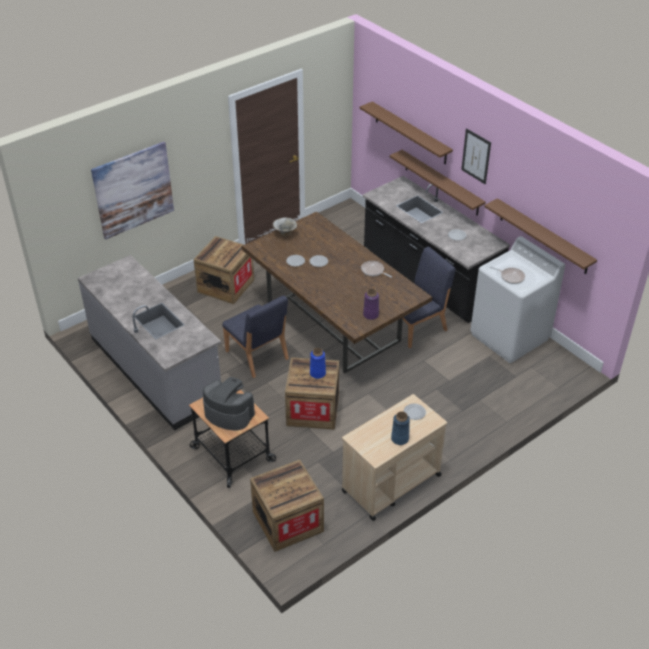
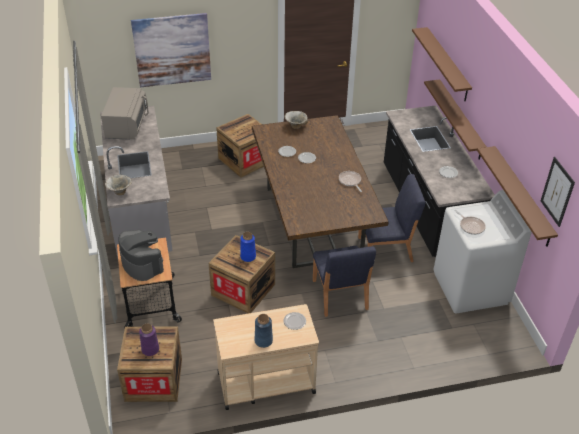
camera: 25 degrees right, 0 degrees up
blue chair [222,295,289,378] -> blue chair moved to [313,246,376,317]
purple vase [363,289,379,320] -> purple vase moved to [139,324,159,356]
picture [461,128,491,184] -> picture moved to [541,157,575,227]
none -> grey microwave [101,87,149,140]
none -> bowl [105,175,132,195]

